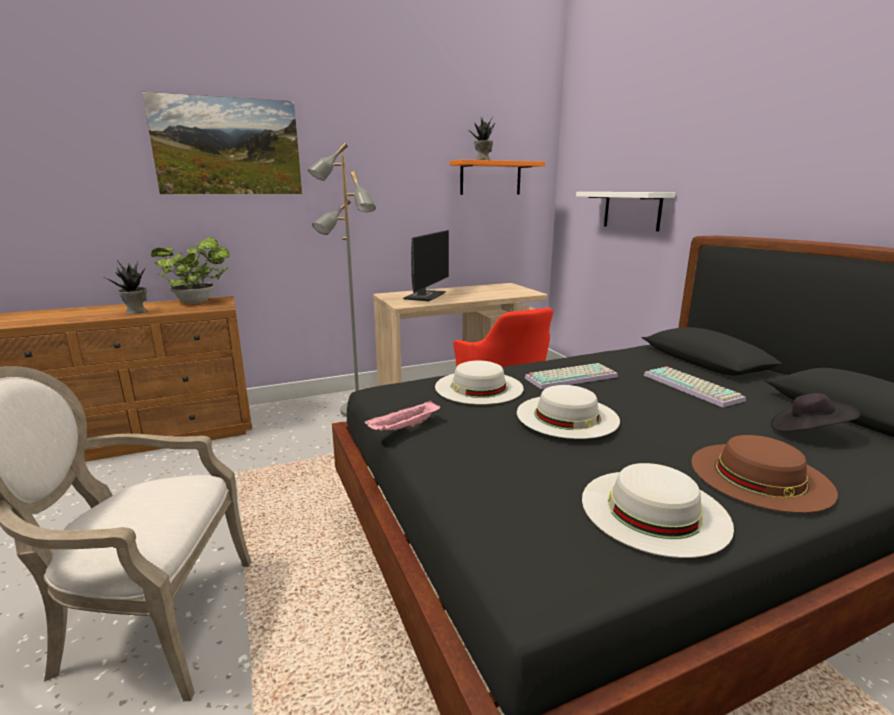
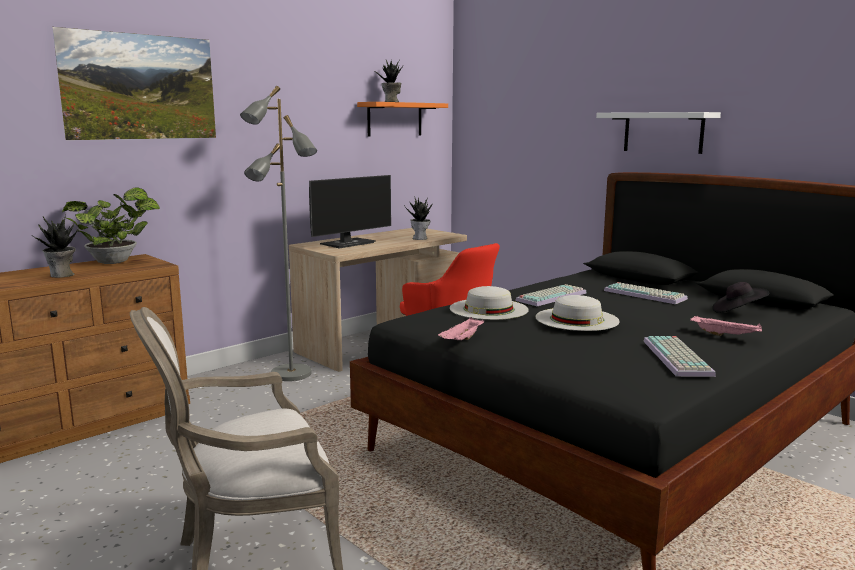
camera: 20 degrees left, 5 degrees down
monitor [403,230,449,301] -> monitor turned 45 degrees clockwise [309,175,391,248]
white shelf [576,192,675,231] -> white shelf moved to [596,112,721,154]
white hat [582,463,734,558] -> keyboard [643,336,716,377]
brown hat [691,435,838,513] -> pink tray [690,316,762,336]
none -> potted plant [404,196,433,240]

